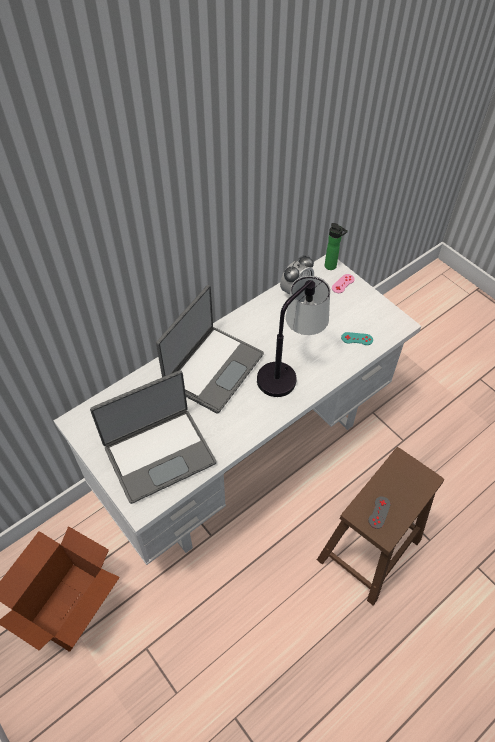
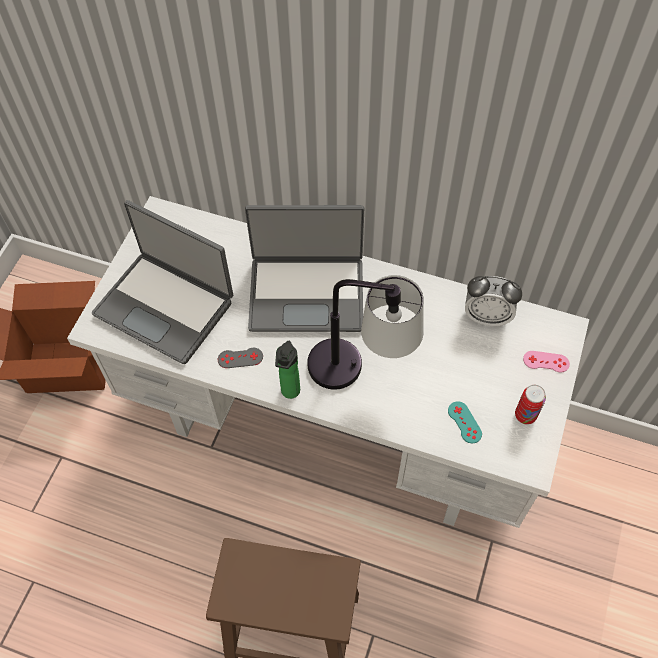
camera: 60 degrees right, 5 degrees up
bottle [325,223,348,270] -> bottle moved to [275,341,300,399]
grey game controller [368,496,391,529] -> grey game controller moved to [218,348,263,368]
none -> can [515,385,546,425]

